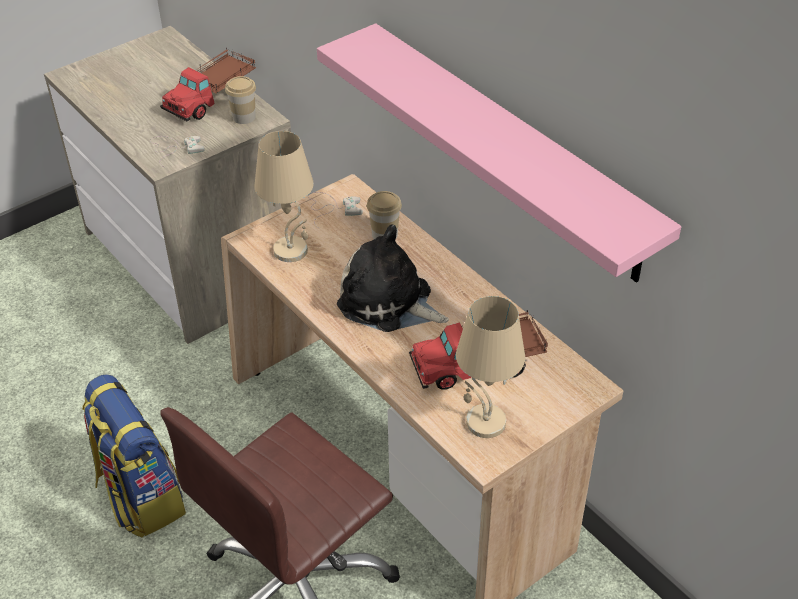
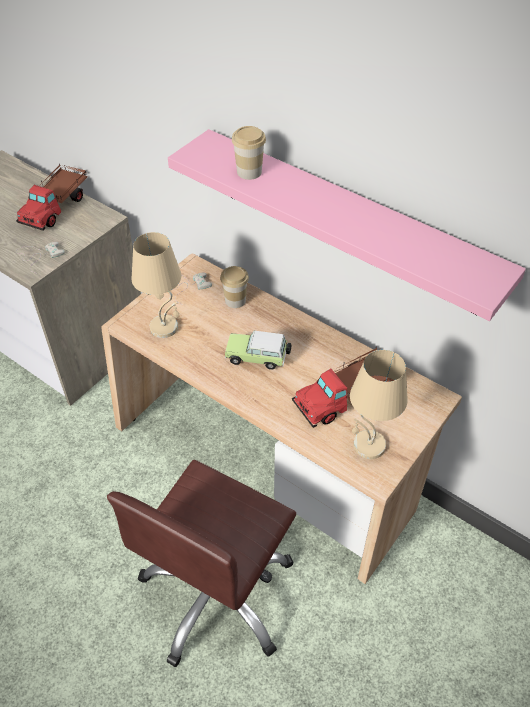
camera: 15 degrees left, 5 degrees up
backpack [82,374,186,538] -> none
cup [225,76,256,124] -> cup moved to [232,126,266,180]
plush toy [337,224,449,332] -> toy car [225,331,291,370]

